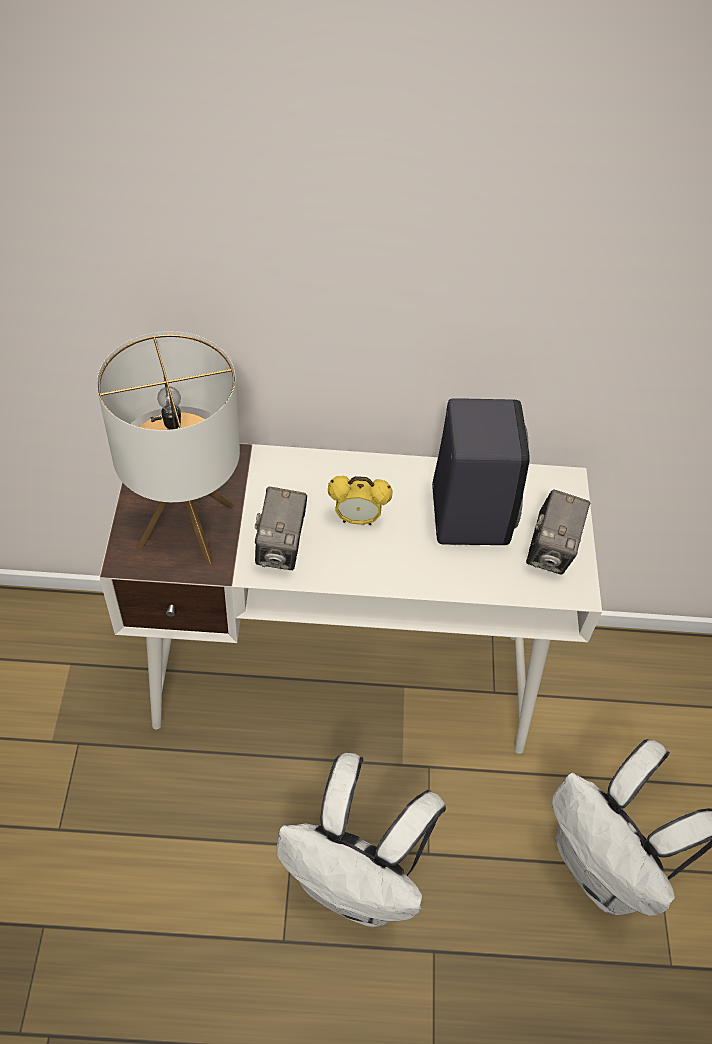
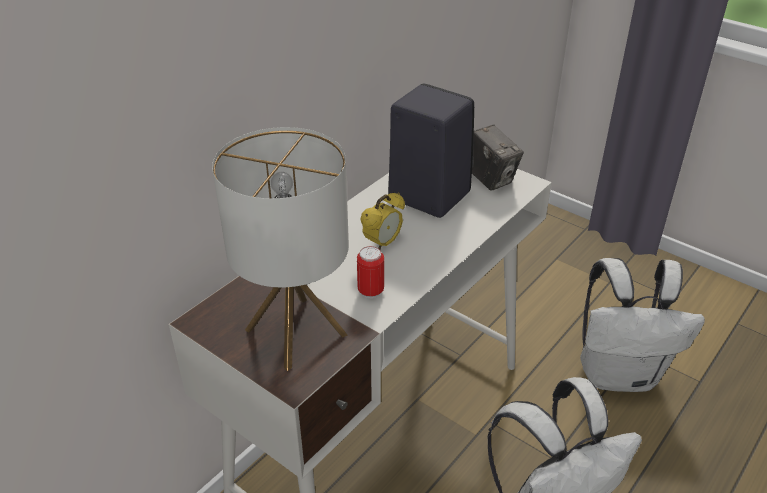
camera: 50 degrees left, 15 degrees down
camera [255,487,307,570] -> can [357,246,384,298]

